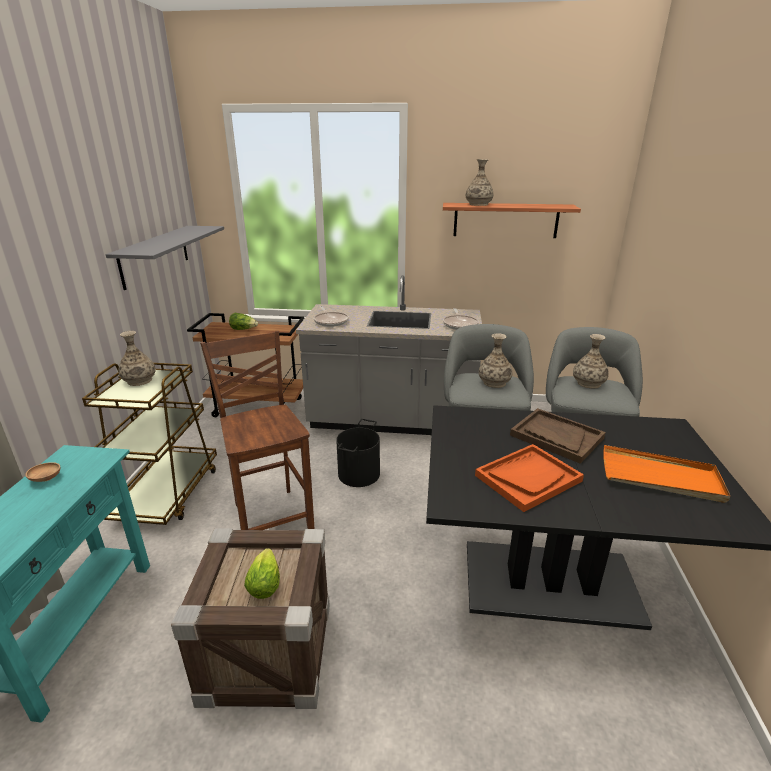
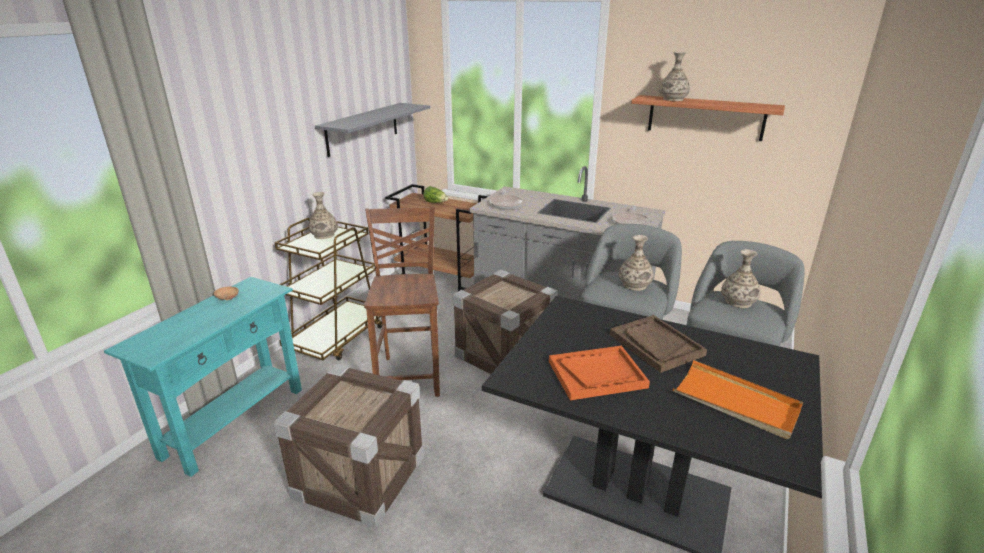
camera: 20 degrees right, 0 degrees up
lettuce [244,548,280,599] -> none
black bucket [336,419,380,487] -> crate [453,270,558,374]

